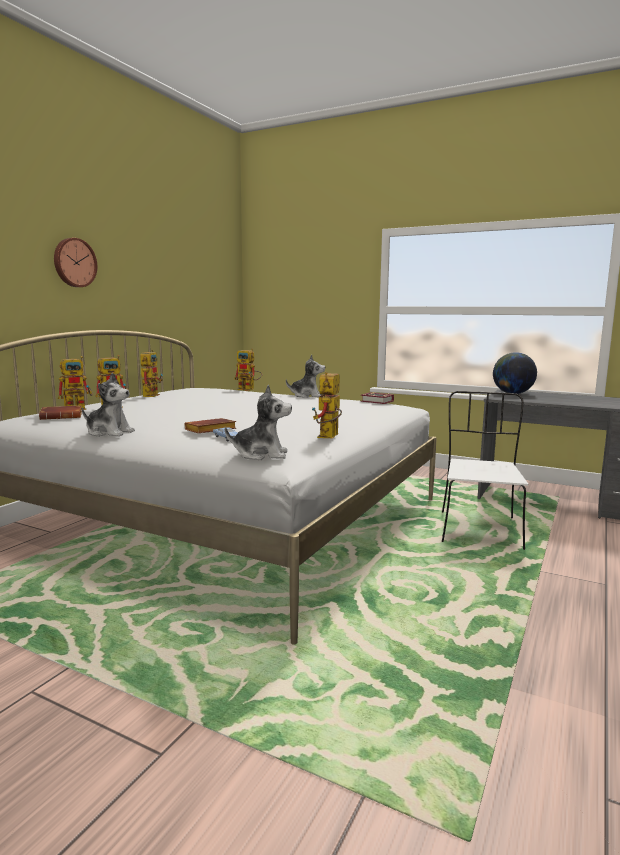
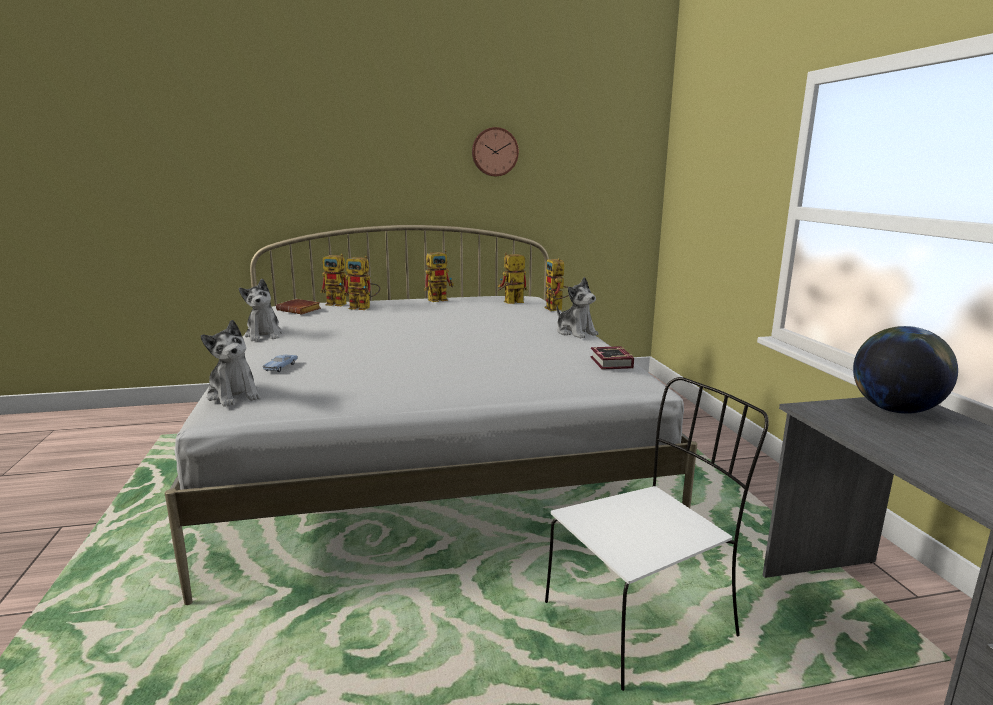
camera: 50 degrees right, 5 degrees up
wall clock [54,238,97,287] -> wall clock moved to [472,127,519,176]
brown book [185,418,236,433] -> none
toy robot [312,372,342,438] -> toy robot moved to [498,253,527,304]

